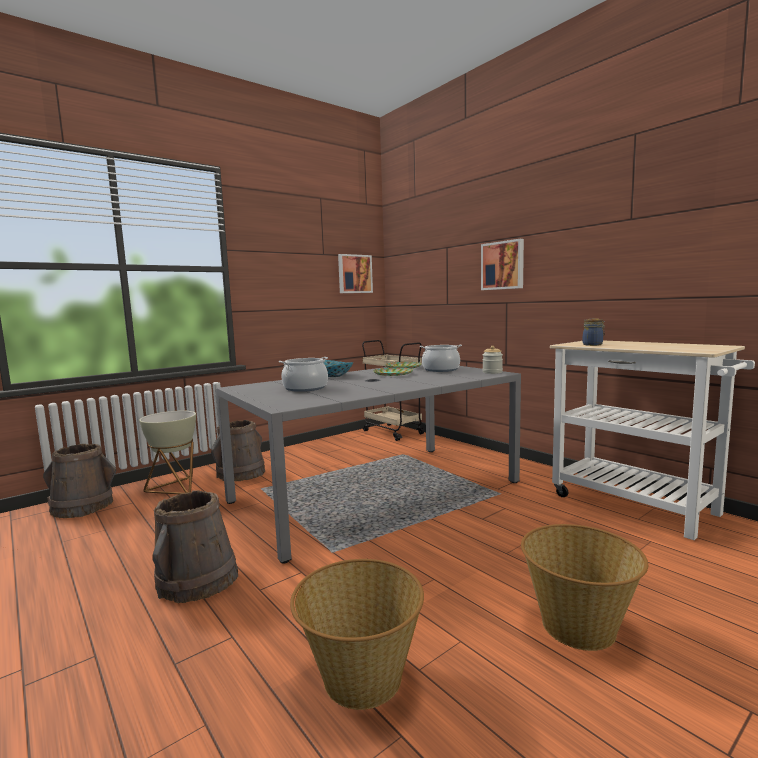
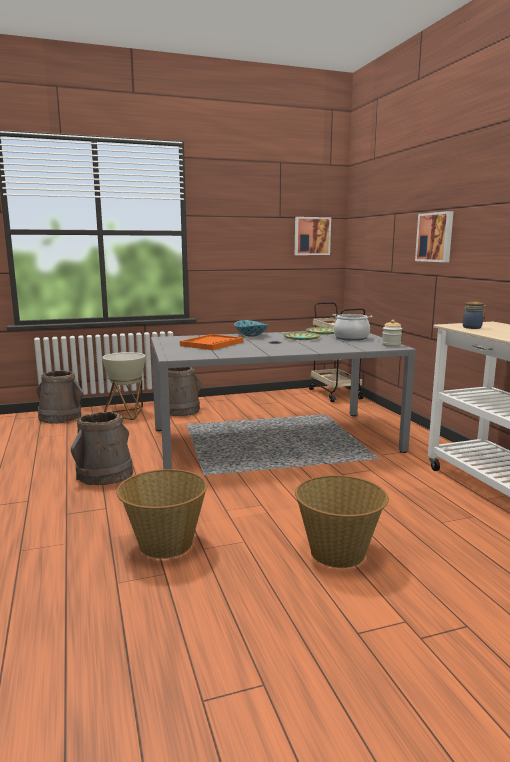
camera: 20 degrees right, 5 degrees up
cooking pot [279,357,328,392] -> orange tray [180,334,243,350]

